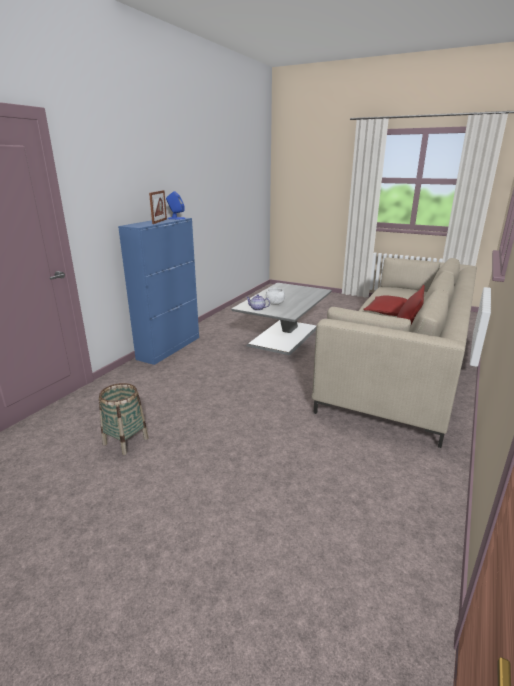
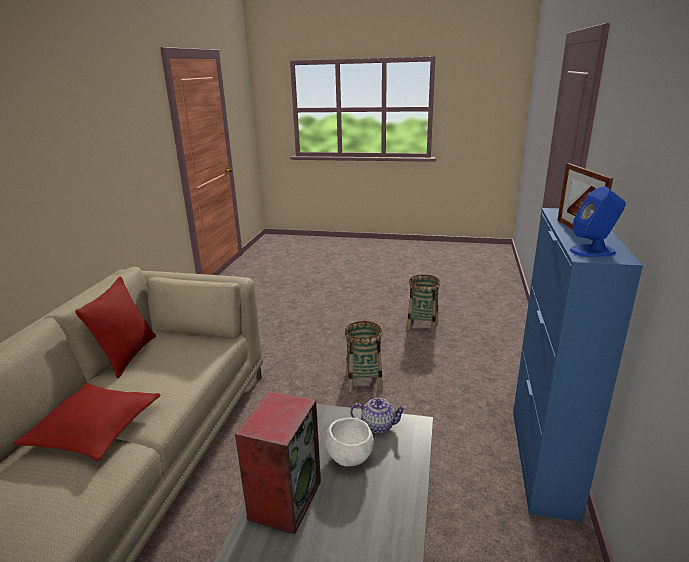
camera: 165 degrees right, 0 degrees up
none -> speaker [235,391,321,534]
none -> basket [345,321,383,392]

